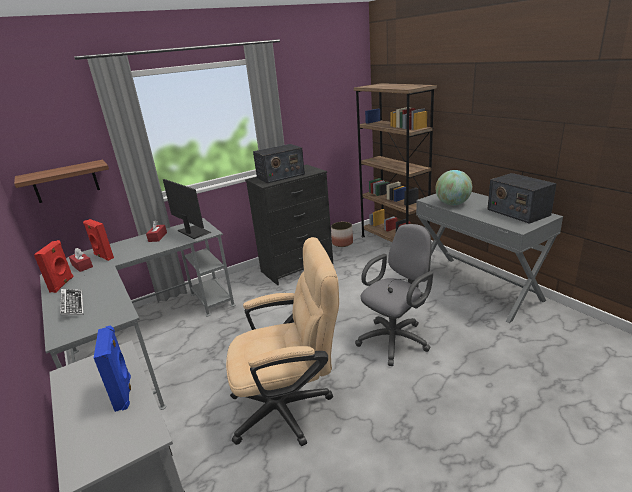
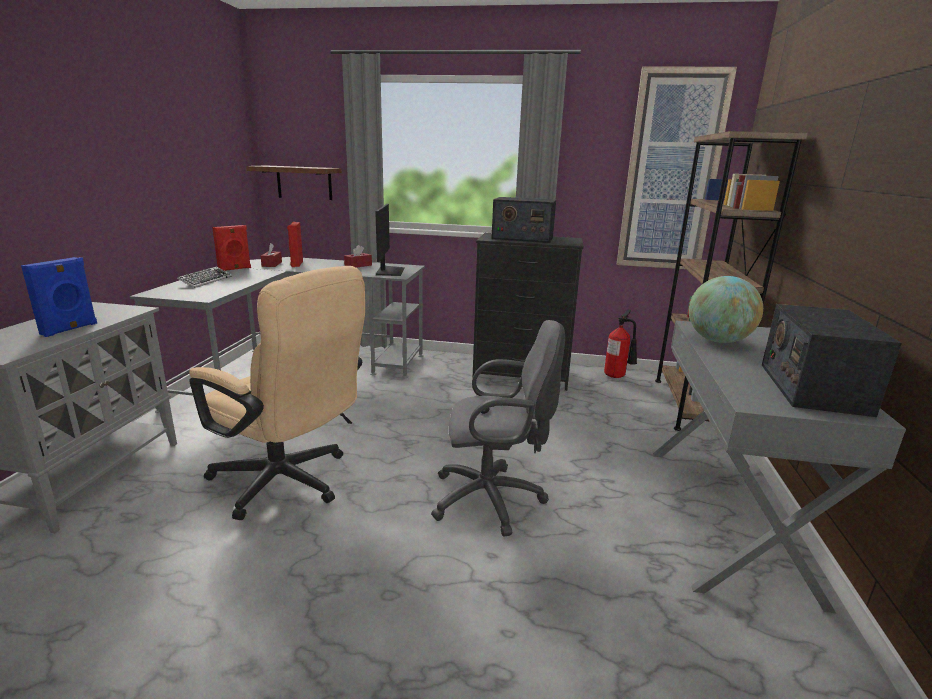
camera: 40 degrees right, 5 degrees down
planter [331,222,353,247] -> fire extinguisher [604,309,637,378]
none -> picture [617,66,737,269]

